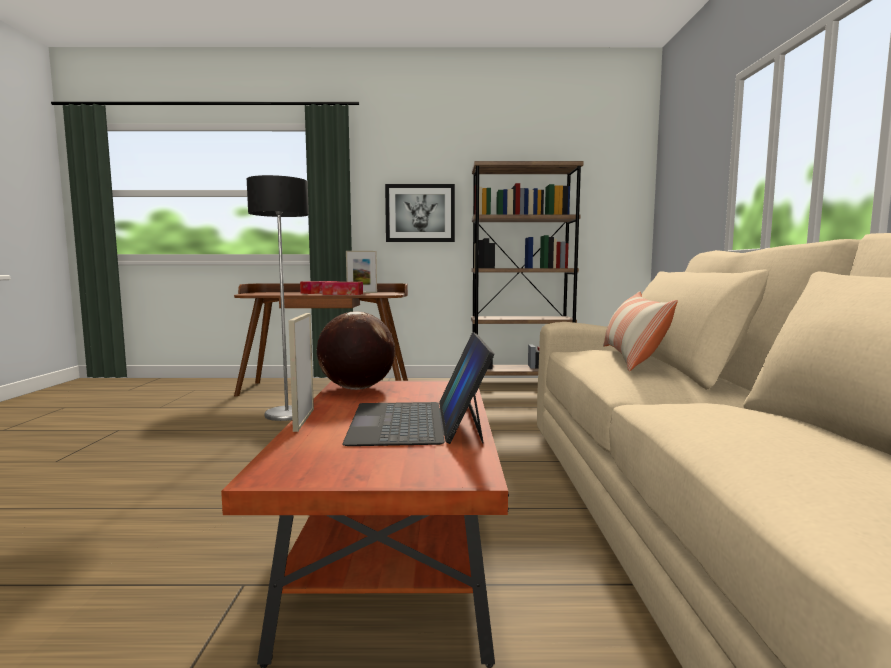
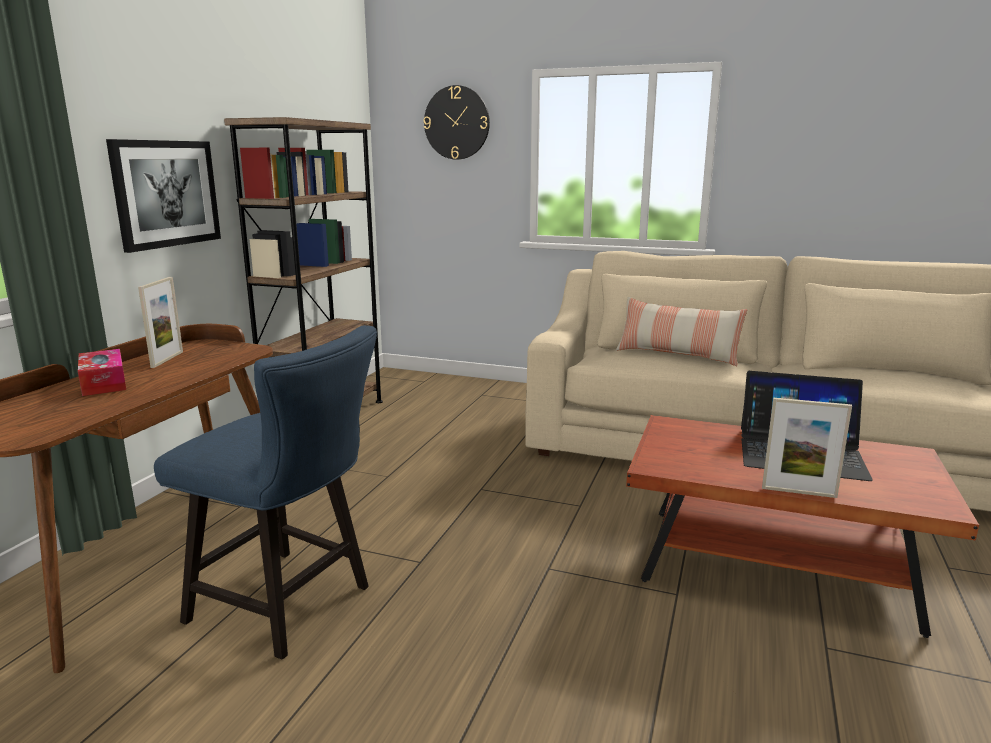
camera: 70 degrees left, 10 degrees up
floor lamp [247,175,309,421] -> blue chair [154,325,377,659]
globe [317,311,395,390] -> none
tissue box [322,282,363,295] -> none
none -> wall clock [423,85,490,160]

